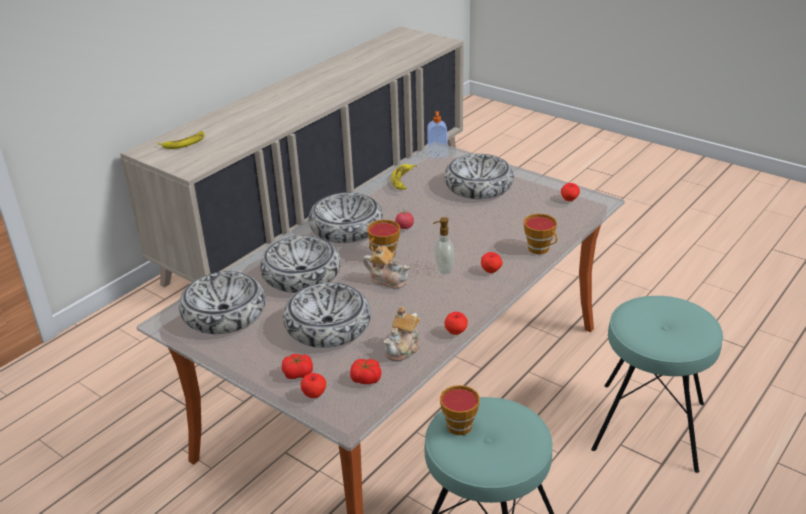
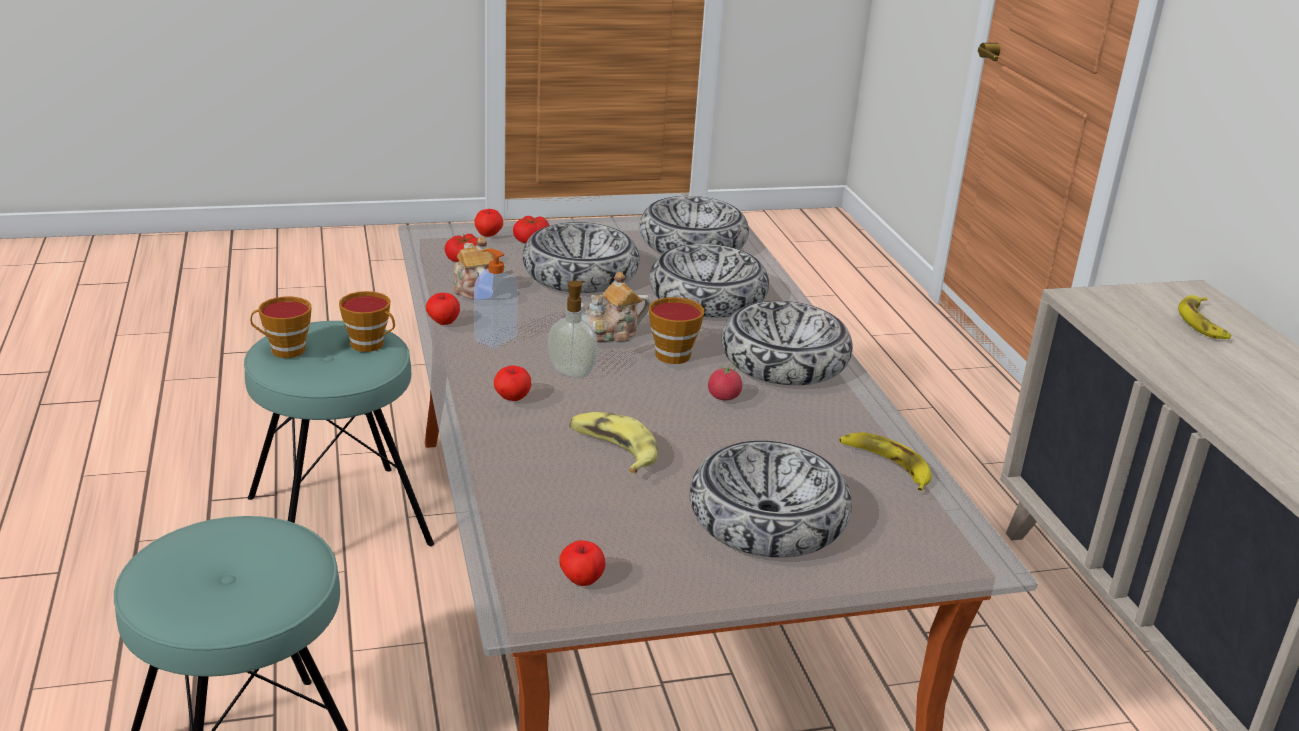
camera: 125 degrees right, 5 degrees down
soap dispenser [427,111,447,159] -> soap dispenser moved to [474,249,518,348]
cup [523,214,557,254] -> cup moved to [250,296,311,358]
none -> banana [569,412,658,474]

